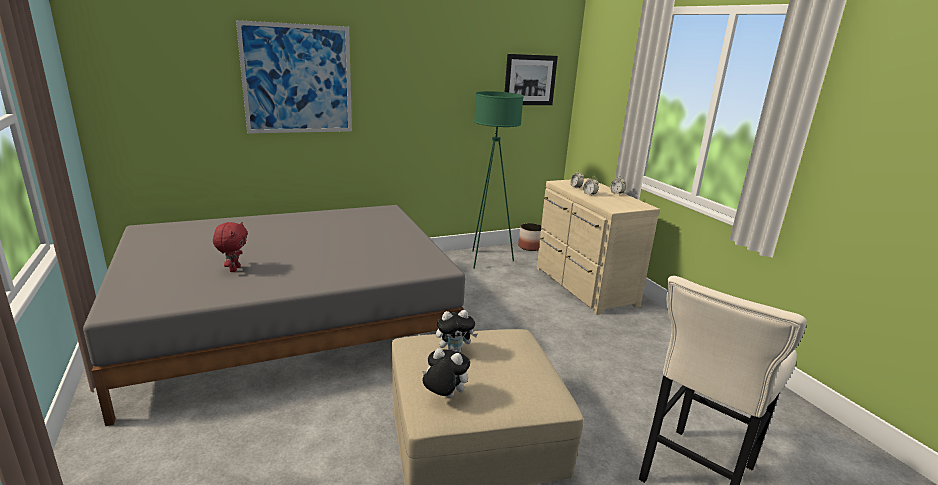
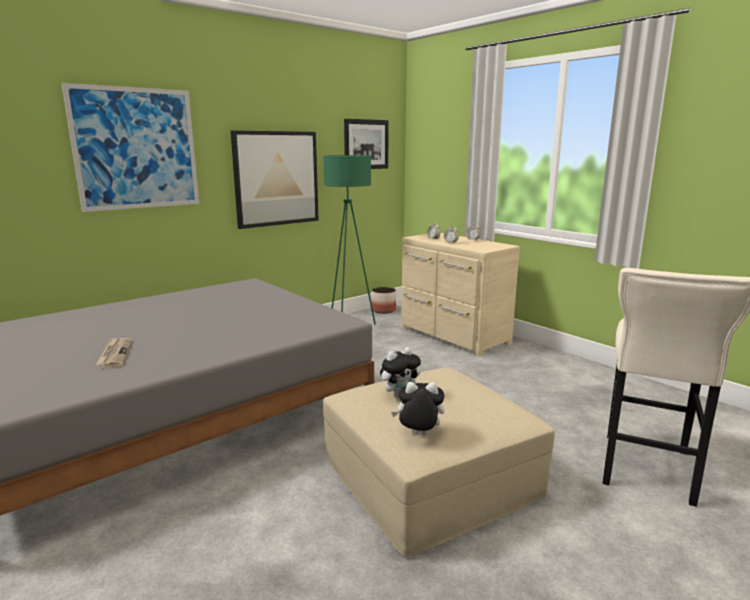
camera: 15 degrees left, 5 degrees down
red plush toy [213,222,248,272] -> newspaper [95,337,132,368]
none -> picture [231,130,319,229]

